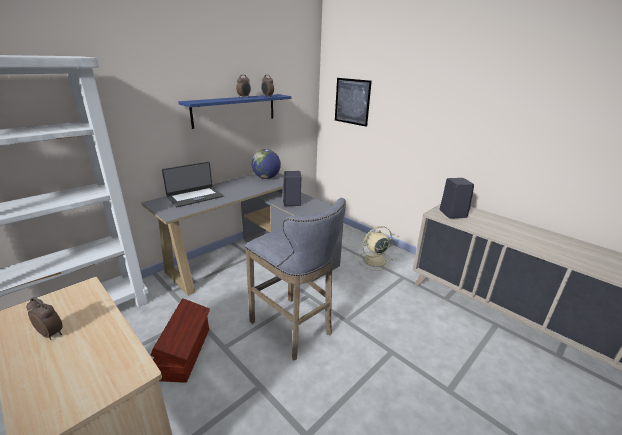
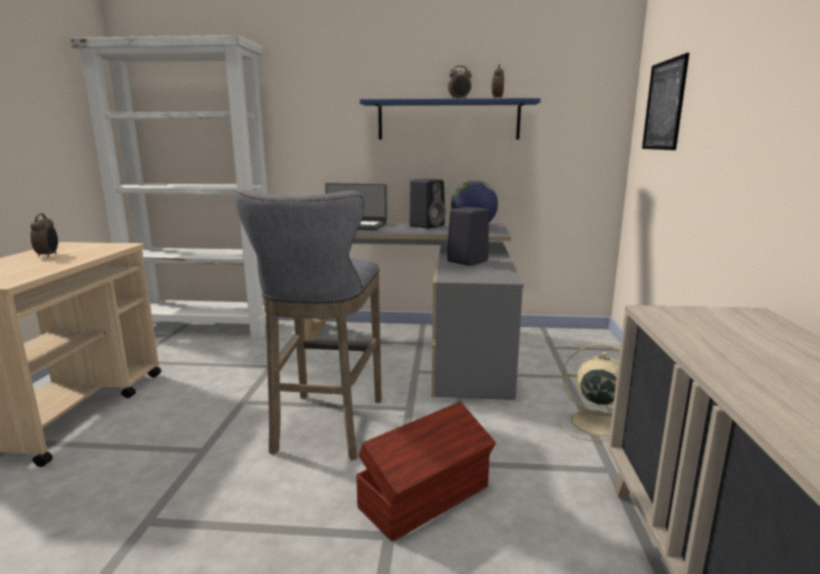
camera: 50 degrees right, 10 degrees down
brown storage box [150,298,210,383] -> brown storage box moved to [356,402,496,542]
black speaker [440,178,474,219] -> black speaker moved to [409,179,445,229]

